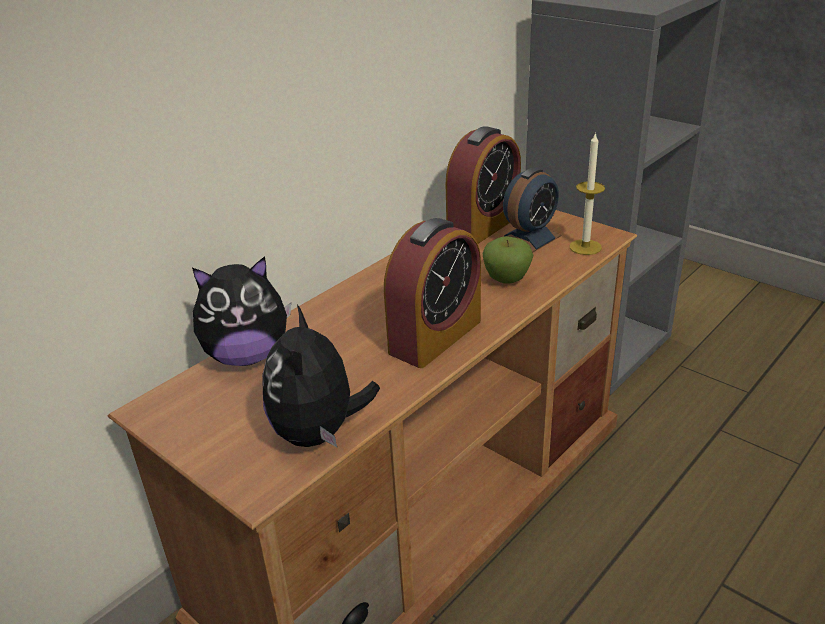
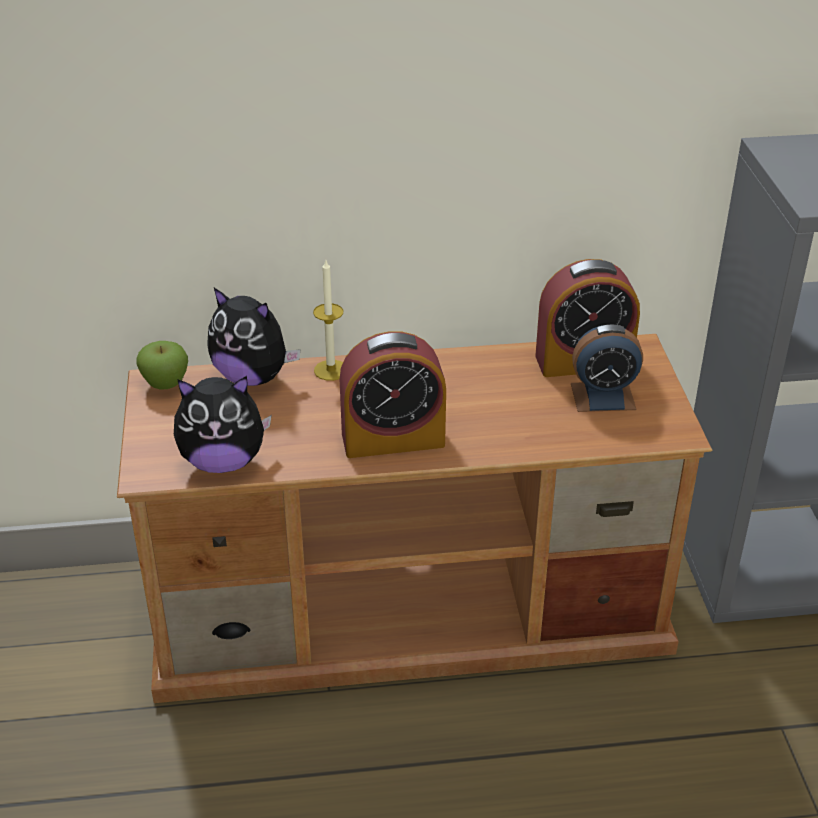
camera: 40 degrees right, 5 degrees up
plush toy [262,304,380,447] -> plush toy turned 135 degrees counterclockwise [174,376,272,473]
apple [483,237,534,284] -> apple moved to [136,341,188,389]
candle [569,132,605,255] -> candle moved to [313,260,343,381]

